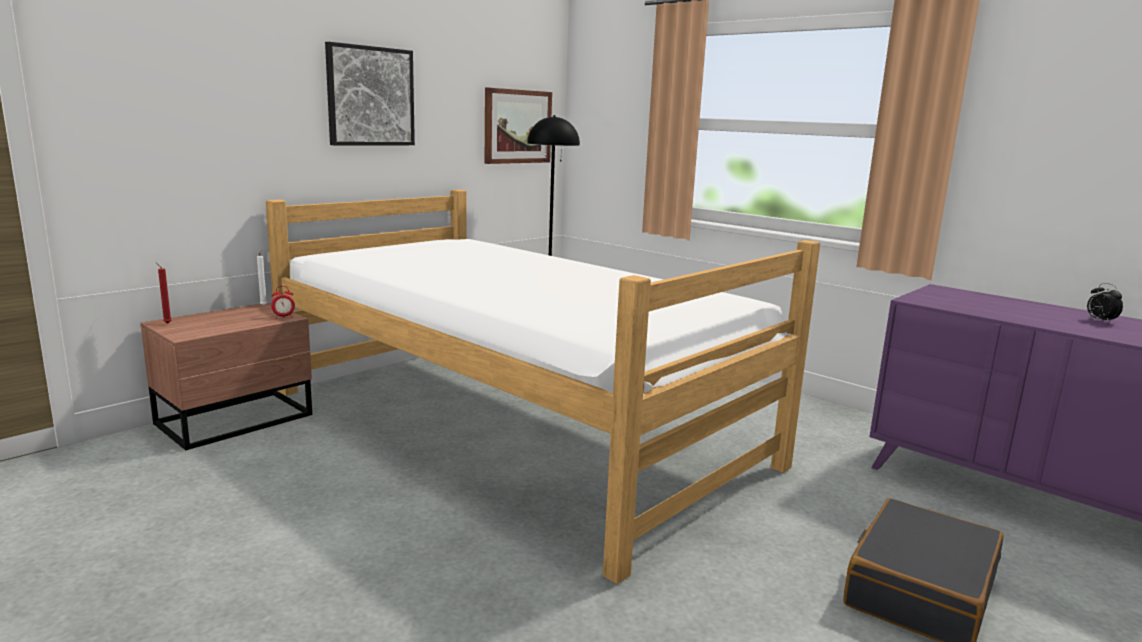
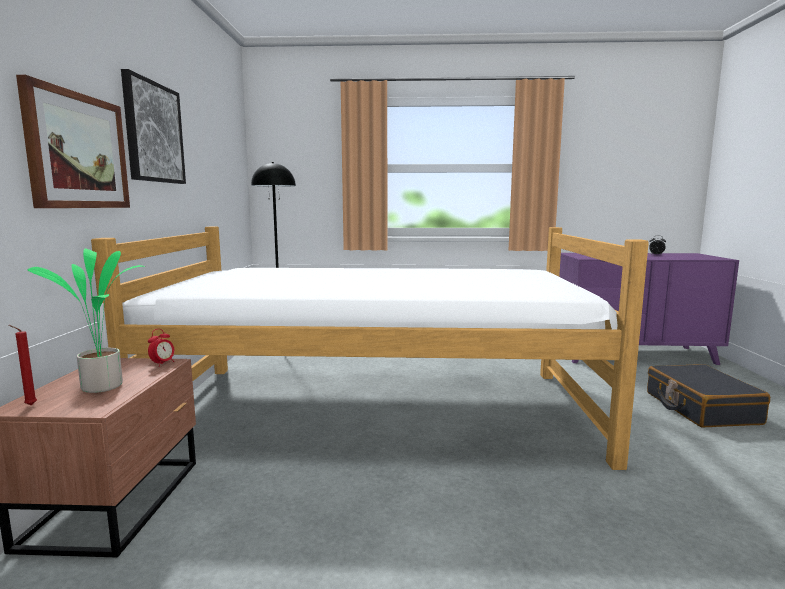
camera: 40 degrees left, 5 degrees down
picture [485,88,552,164] -> picture moved to [16,75,130,208]
none -> potted plant [28,248,145,393]

